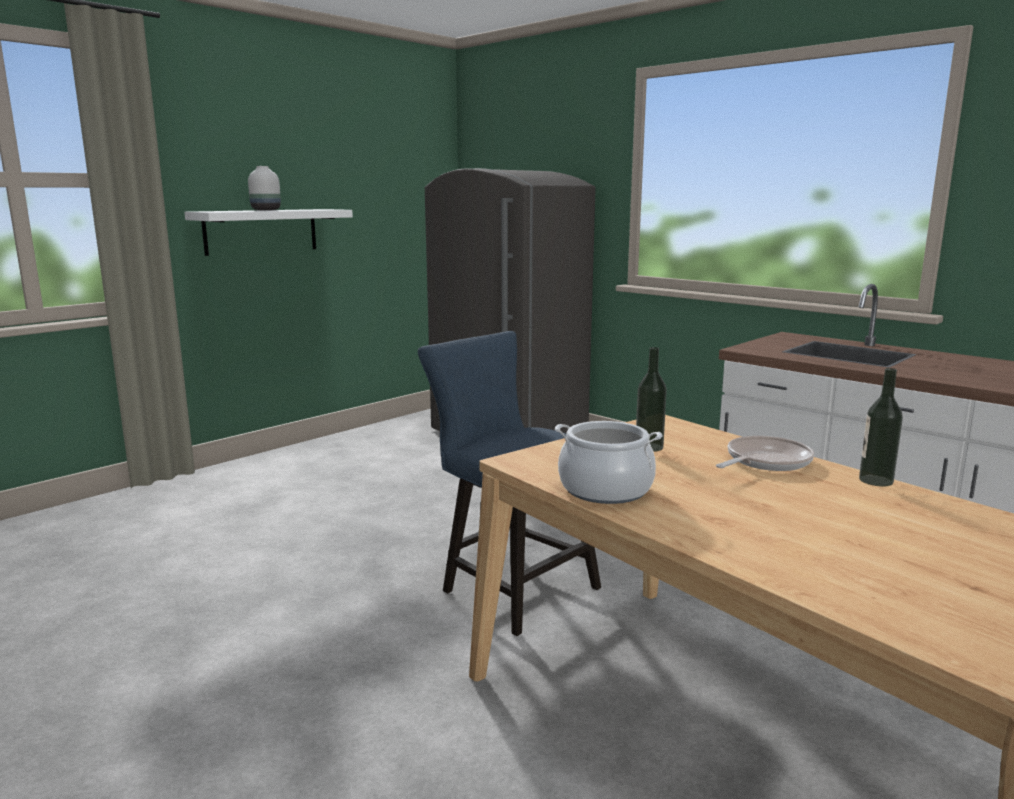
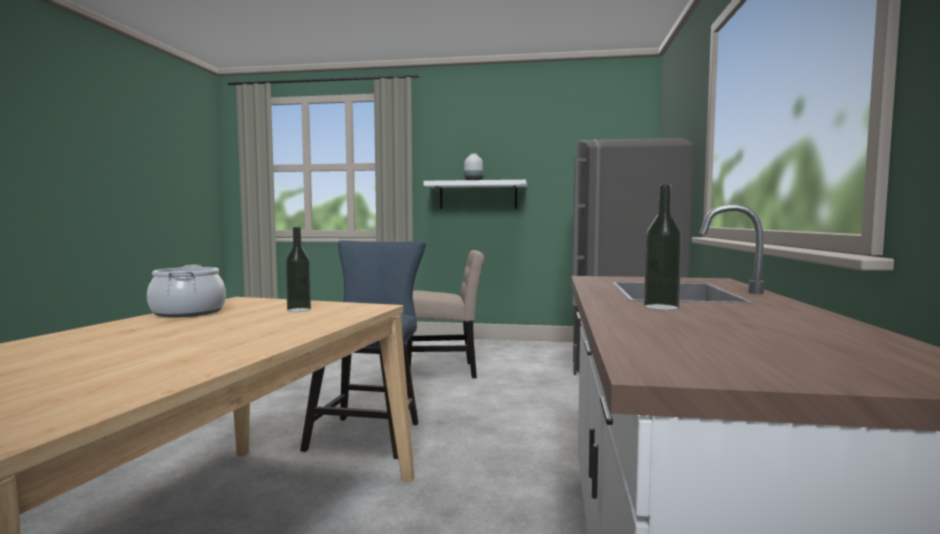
camera: 55 degrees right, 10 degrees down
frying pan [716,436,814,471] -> none
bottle [859,368,903,487] -> bottle moved to [644,185,682,310]
none -> beige chair [407,250,484,378]

